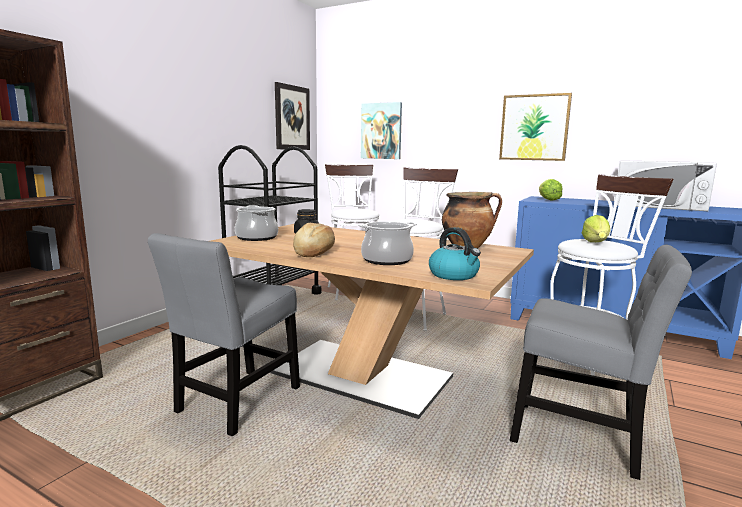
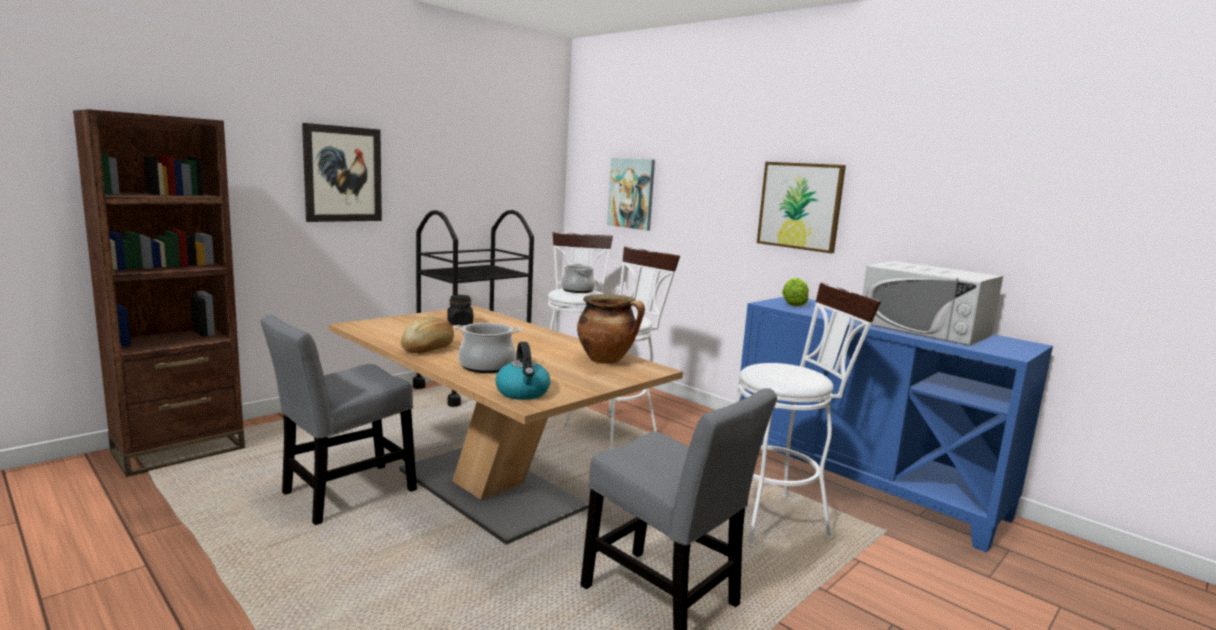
camera: 15 degrees right, 0 degrees up
cooking pot [235,205,278,241] -> cooking pot moved to [561,264,596,293]
picture [275,82,310,150] -> picture moved to [302,123,382,222]
lettuce [582,215,610,242] -> none

